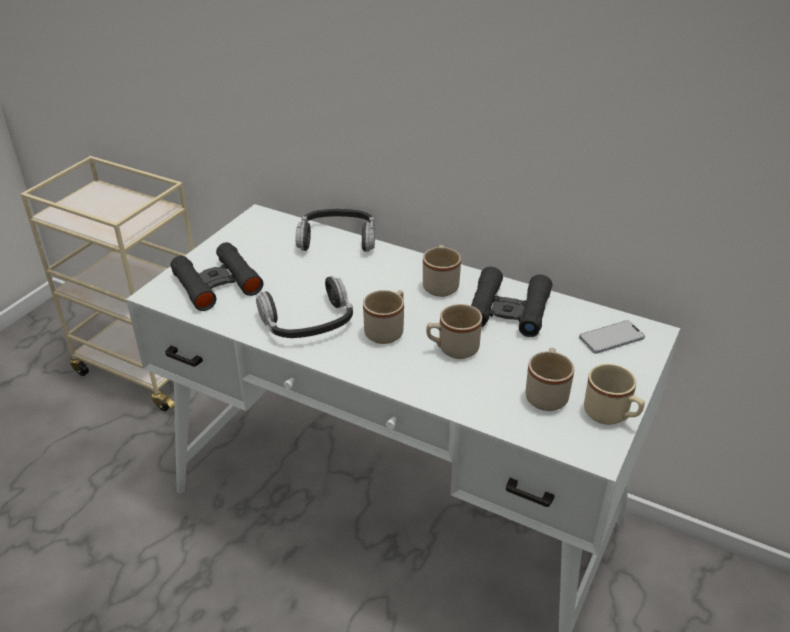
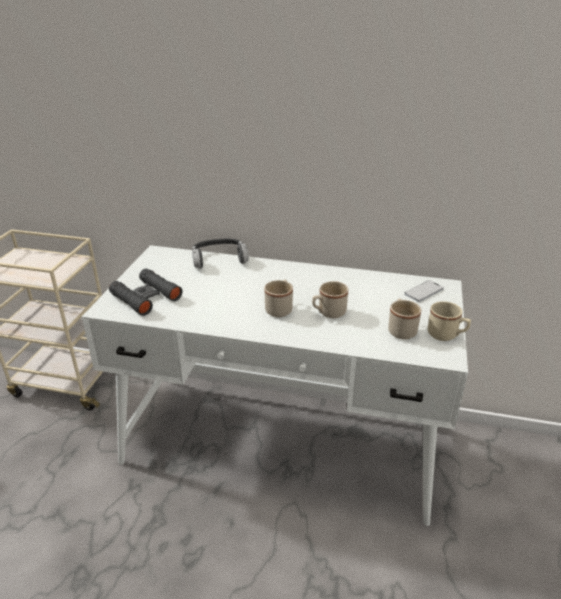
camera: 15 degrees left, 5 degrees down
headphones [256,276,353,338] -> none
beige mug [423,245,461,297] -> none
black binoculars [471,267,552,337] -> none

